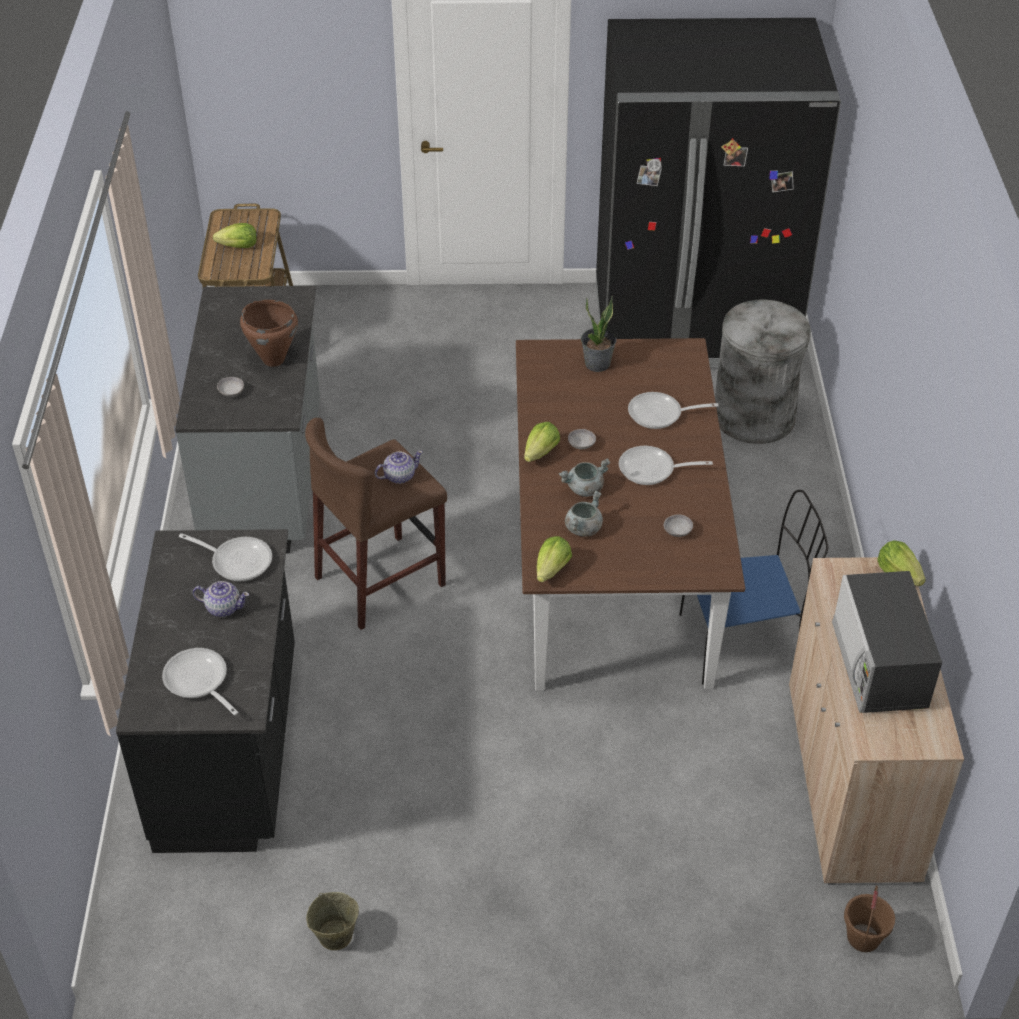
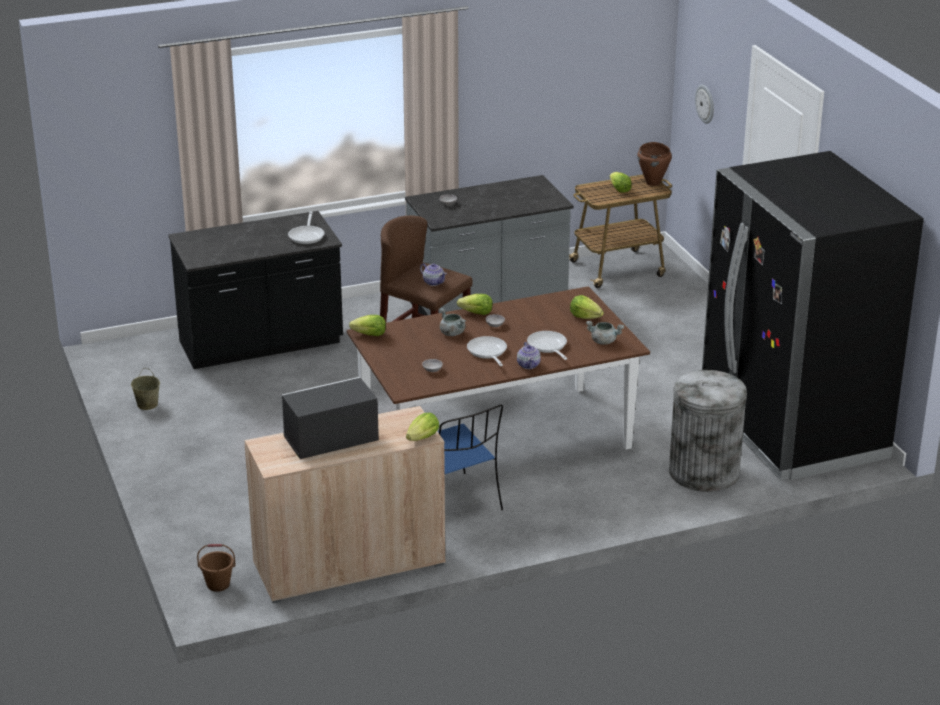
camera: 70 degrees right, 15 degrees down
frying pan [162,648,239,715] -> none
teapot [193,581,249,617] -> teapot moved to [517,342,541,369]
brown cooking pot [240,300,298,367] -> brown cooking pot moved to [637,142,672,186]
grey cooking pot [565,491,603,537] -> grey cooking pot moved to [586,321,624,345]
potted plant [581,296,617,372] -> lettuce [570,295,604,319]
none -> wall clock [695,85,714,124]

